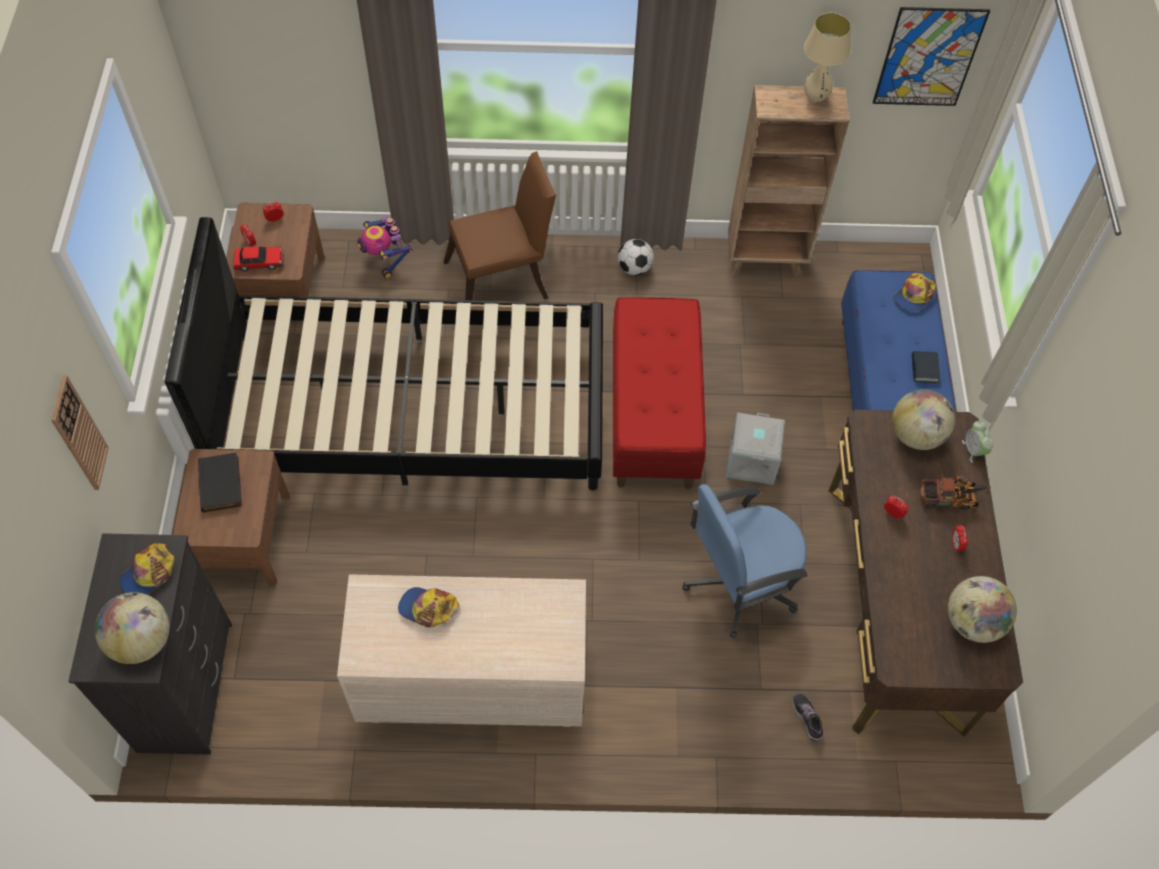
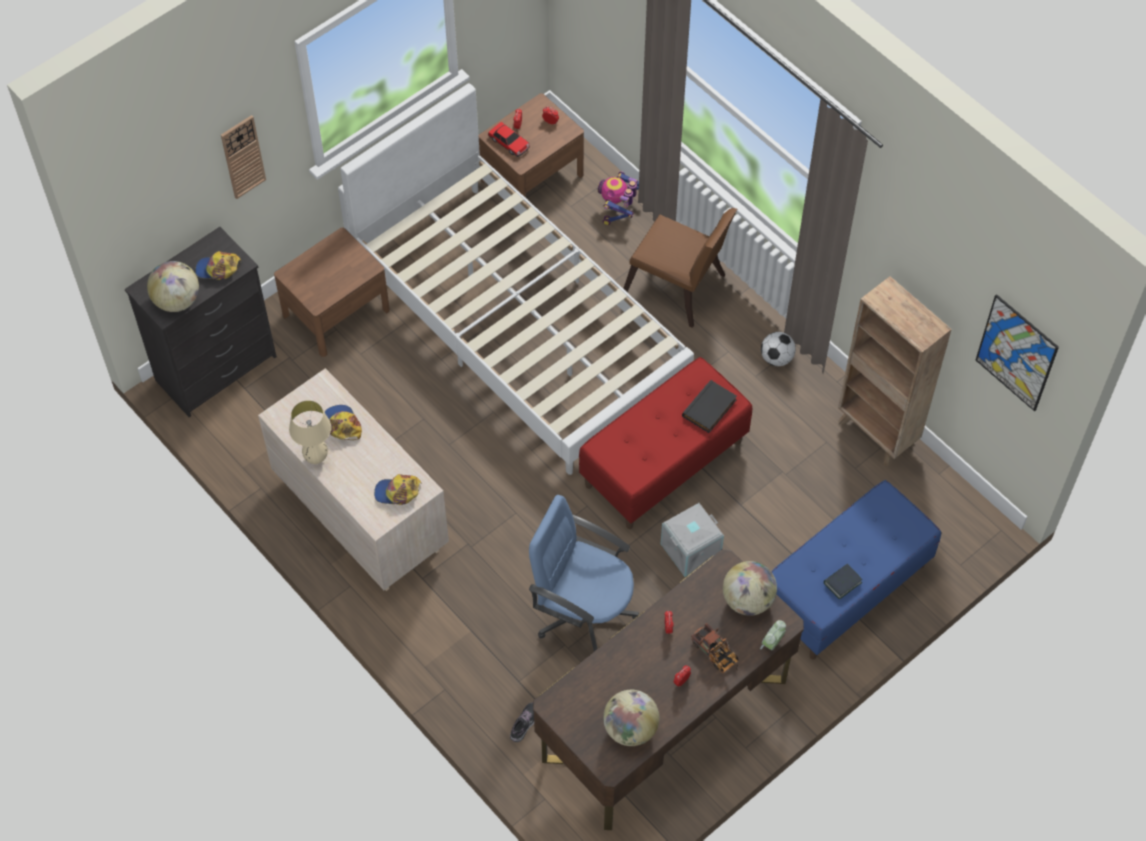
camera: 50 degrees right, 0 degrees up
black bed [165,217,603,490] -> white bed [340,83,694,475]
black book [198,452,242,513] -> black book moved to [682,380,737,433]
beige table lamp [804,13,851,103] -> beige table lamp moved to [289,400,331,464]
cap [893,273,936,312] -> cap moved to [374,474,422,505]

